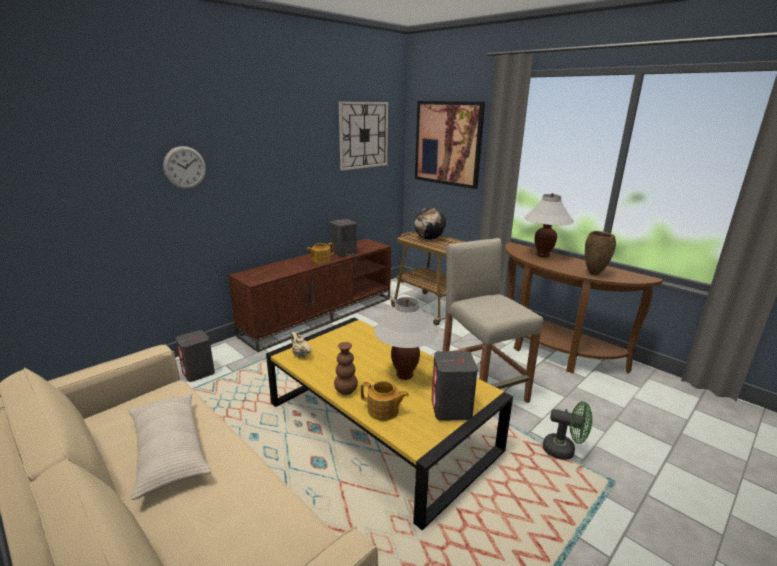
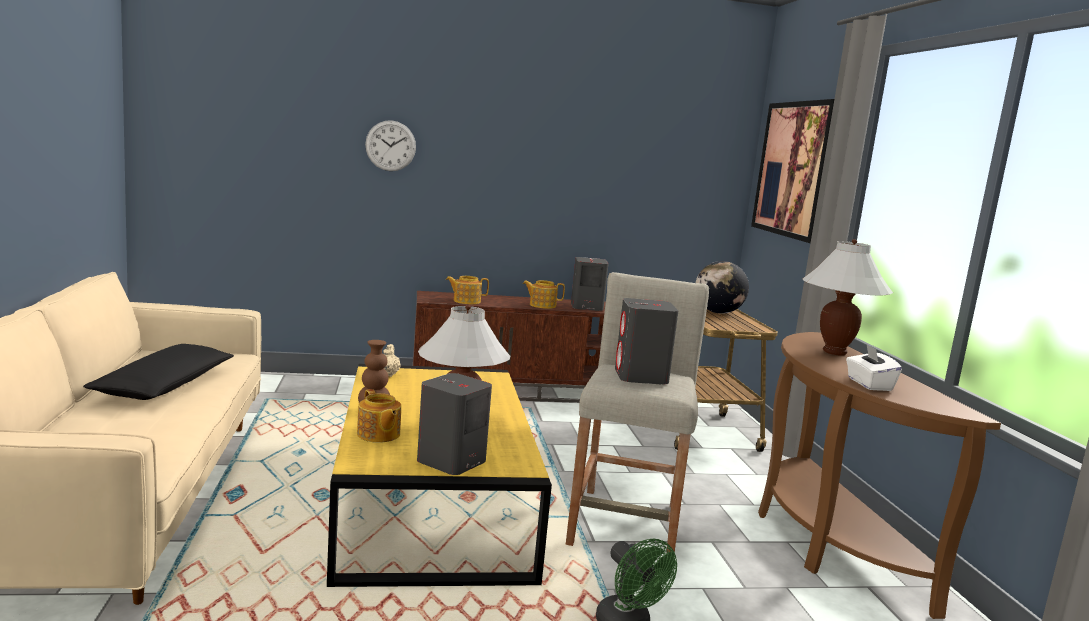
camera: 35 degrees right, 10 degrees down
beige pillow [129,394,211,500] -> black pillow [83,344,234,400]
grey speaker [176,330,215,382] -> grey speaker moved to [615,298,679,384]
wall clock [339,101,388,171] -> none
brown vase [585,231,616,275] -> white tissue box [846,344,902,391]
none -> teapot [446,276,489,304]

